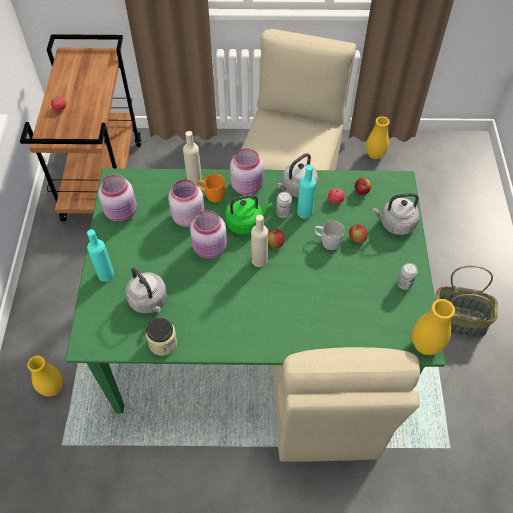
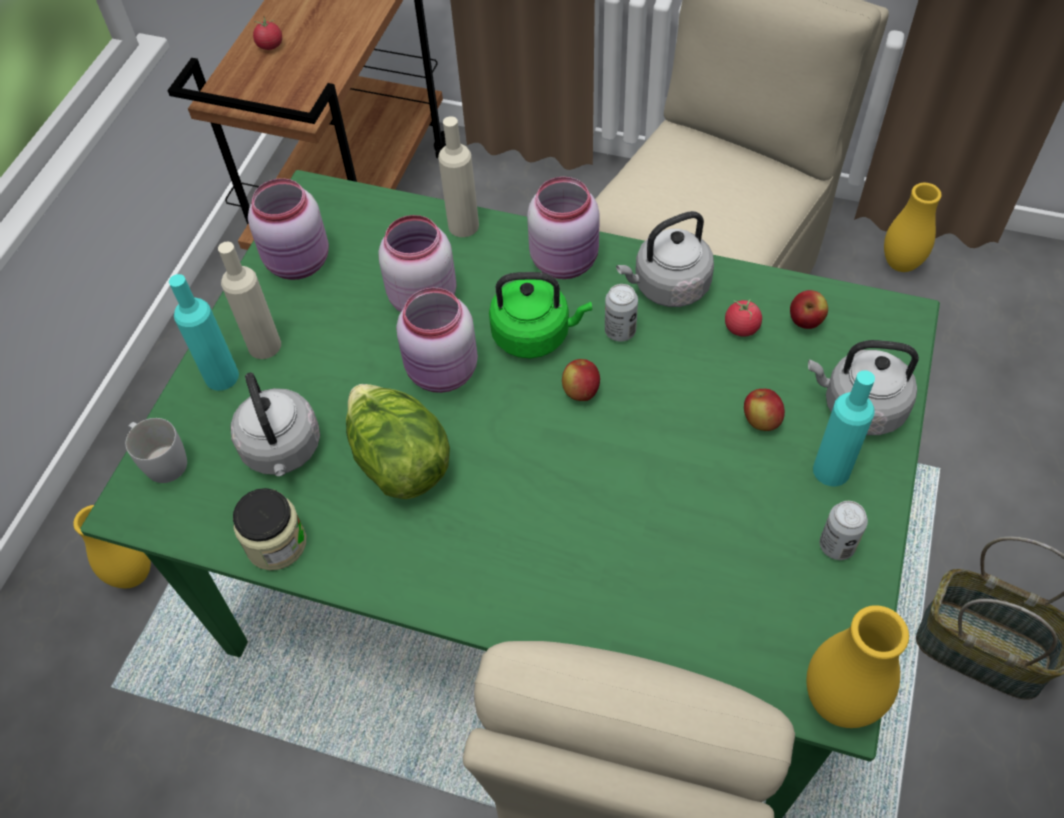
camera: 20 degrees right, 0 degrees up
orange mug [197,174,225,202] -> none
beige bottle [251,215,268,267] -> beige bottle moved to [218,241,281,359]
turquoise bottle [297,165,316,219] -> turquoise bottle moved to [813,370,875,486]
white mug [314,221,345,250] -> white mug moved to [125,418,187,483]
none -> lettuce [346,384,450,499]

